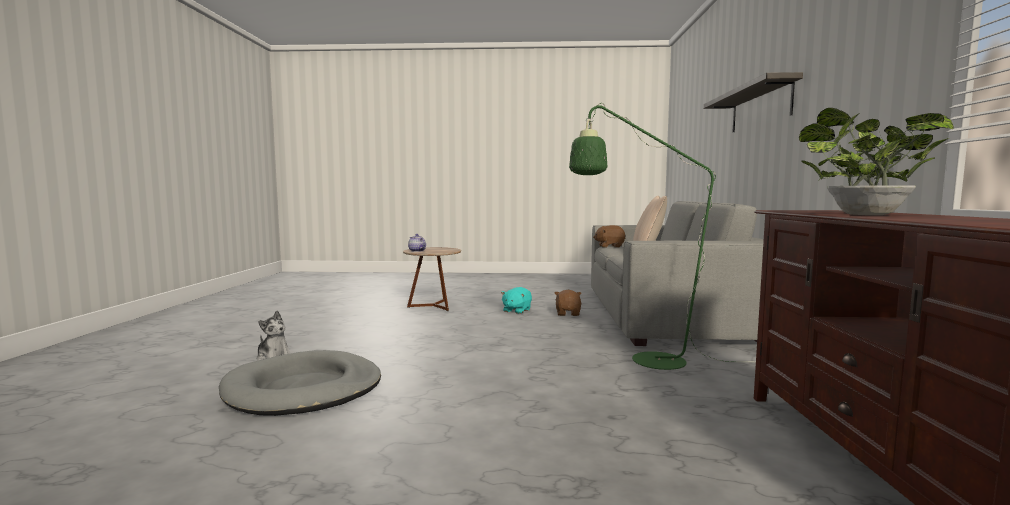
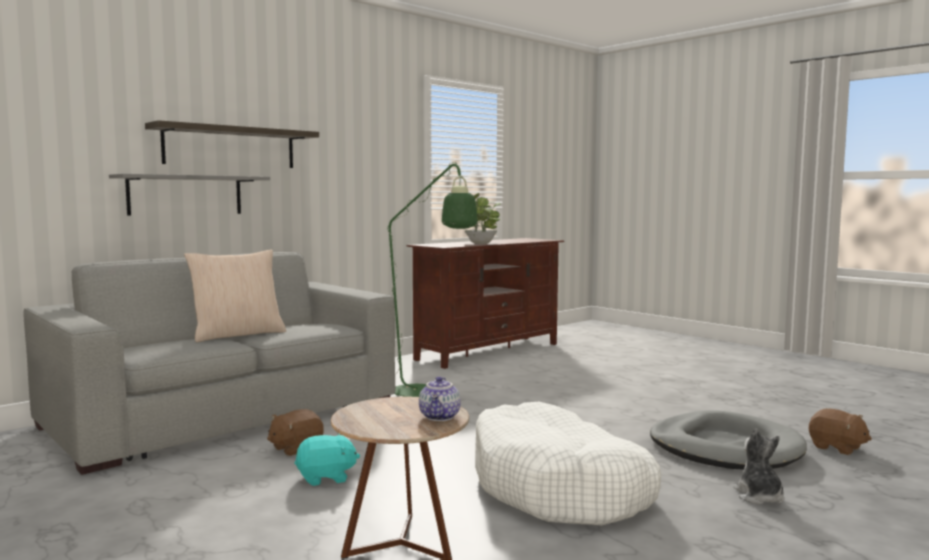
camera: 135 degrees left, 0 degrees up
brown plush toy [593,225,625,248] -> brown plush toy moved to [809,408,872,455]
none -> grey shelf [109,174,270,215]
none -> white dog bed [475,402,661,525]

